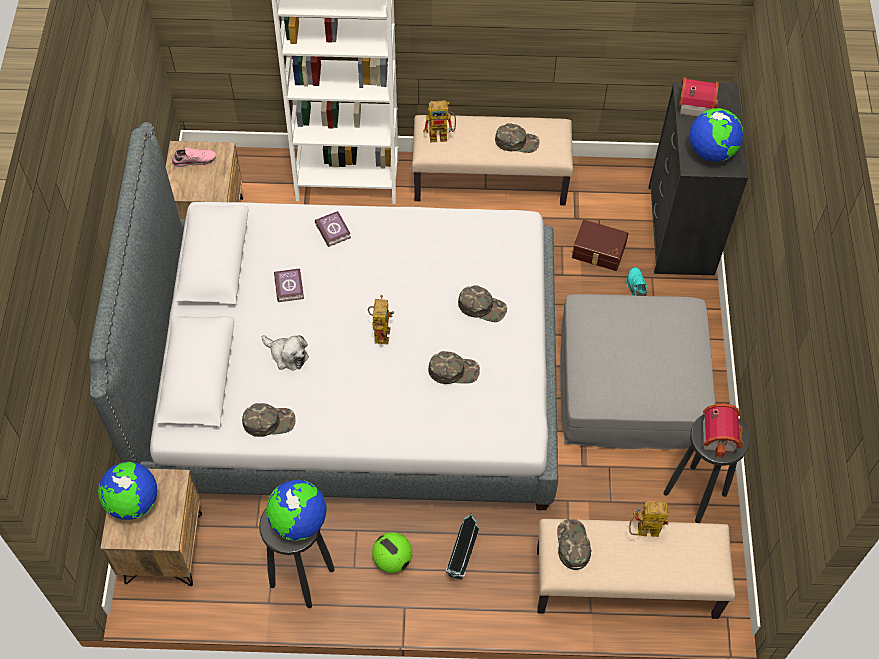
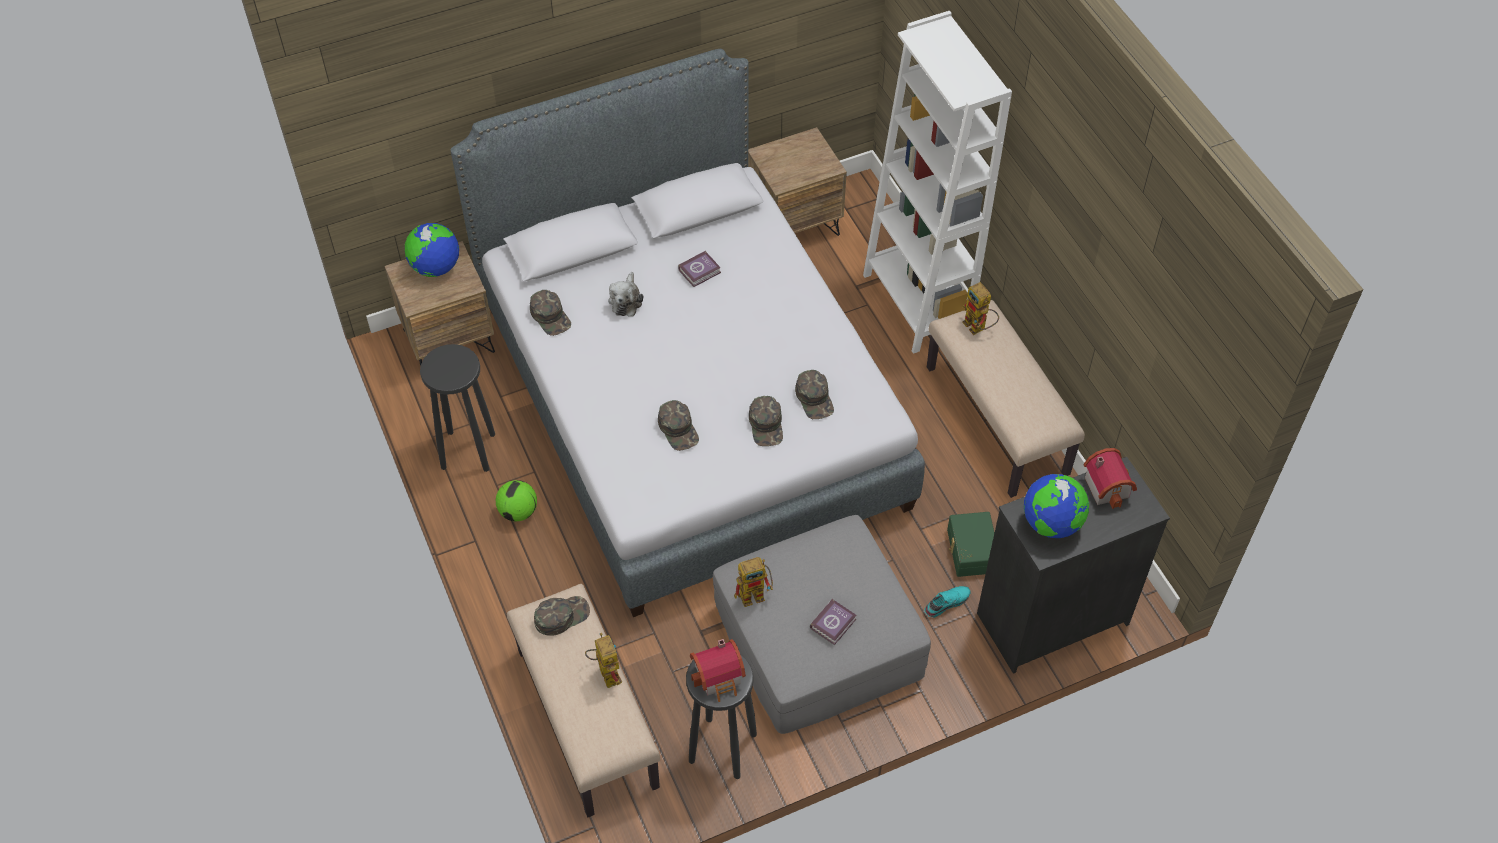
camera: 65 degrees right, 5 degrees down
pink shoe [172,147,217,167] -> none
globe [266,480,327,540] -> none
book [315,211,351,247] -> book moved to [810,599,856,645]
toy robot [368,295,395,344] -> toy robot moved to [734,557,773,607]
toy house [446,513,480,580] -> none
green cap [495,123,540,153] -> green cap moved to [795,370,834,419]
brown storage box [572,220,629,271] -> green storage box [947,512,994,577]

